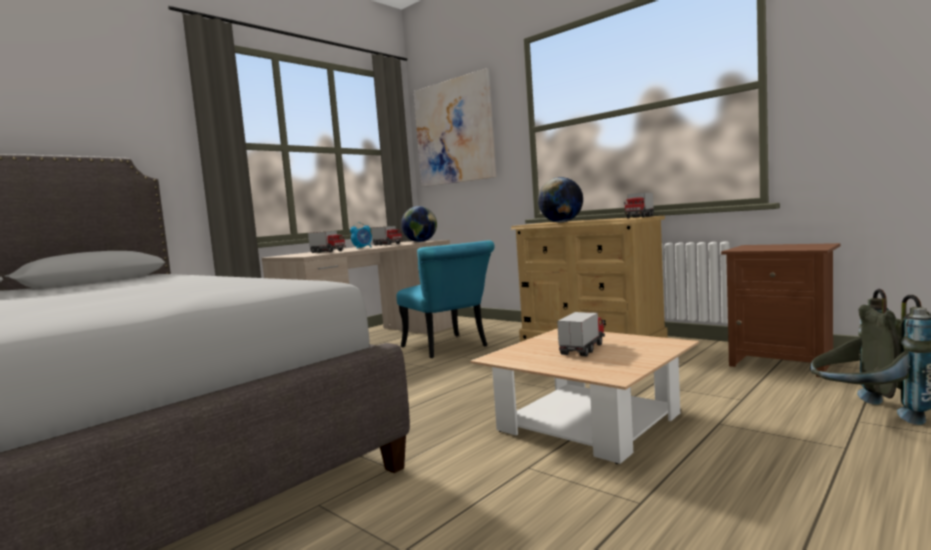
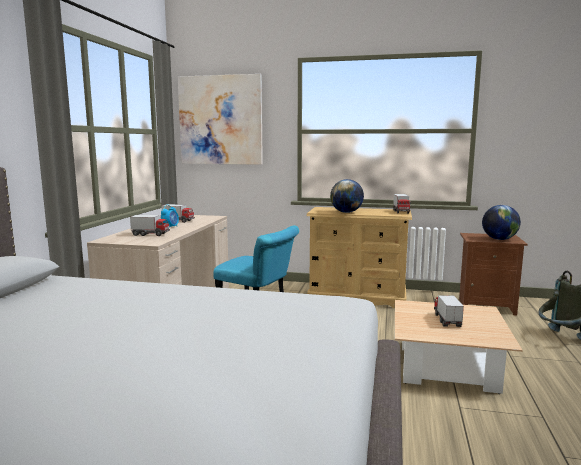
camera: 30 degrees left, 5 degrees up
globe [401,206,437,242] -> globe moved to [482,205,521,240]

